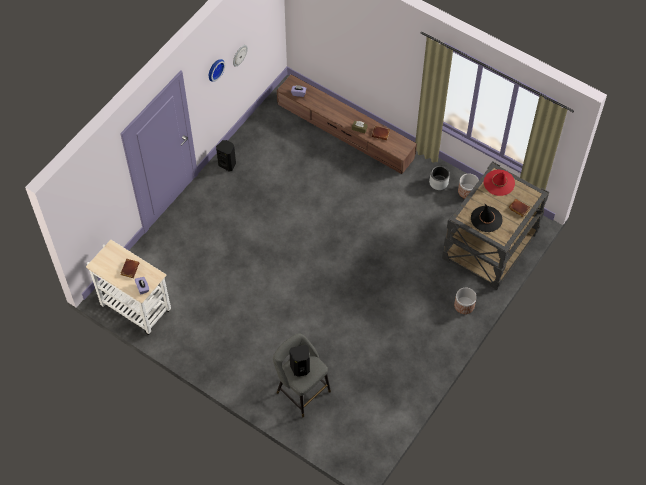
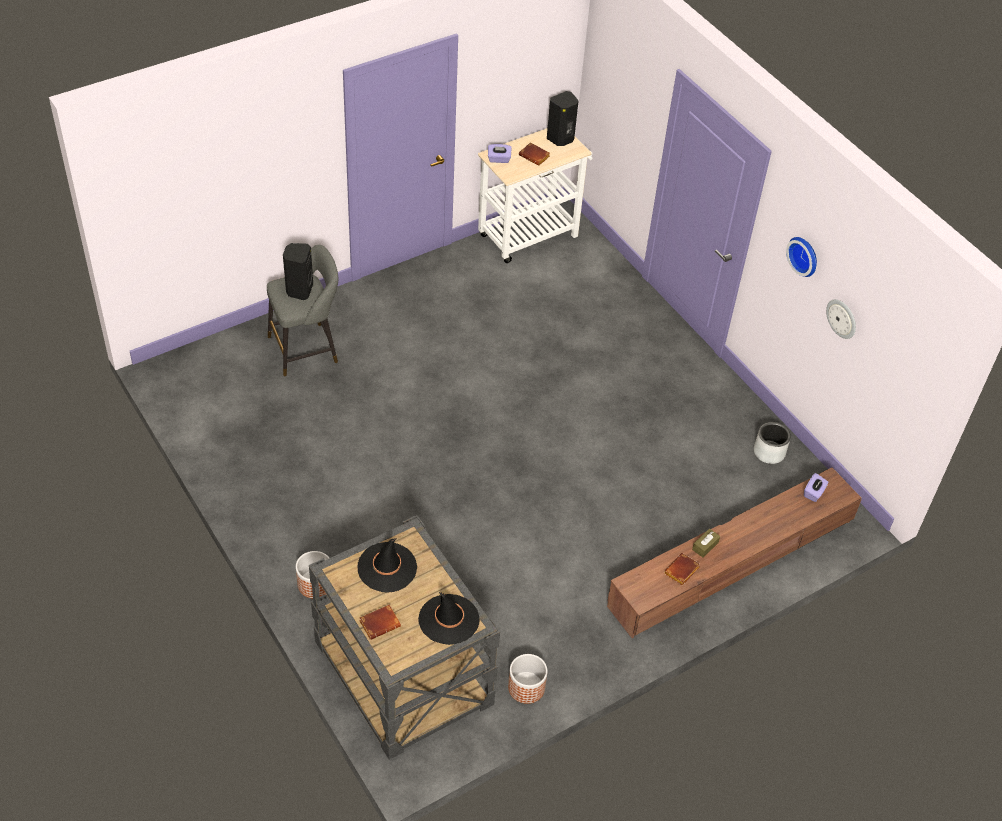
camera: 110 degrees right, 10 degrees down
black speaker [216,140,236,172] -> black speaker moved to [547,91,579,146]
grey planter [429,165,450,190] -> grey planter moved to [754,422,791,464]
red hat [484,170,515,196] -> black hat [418,592,480,645]

